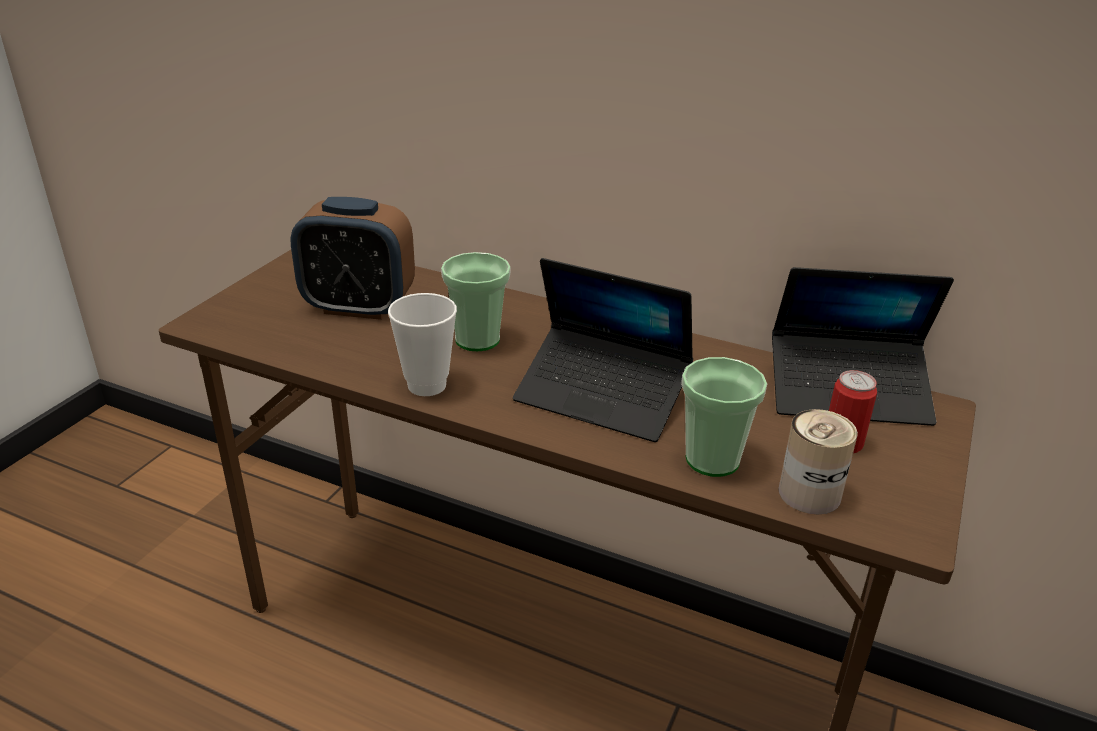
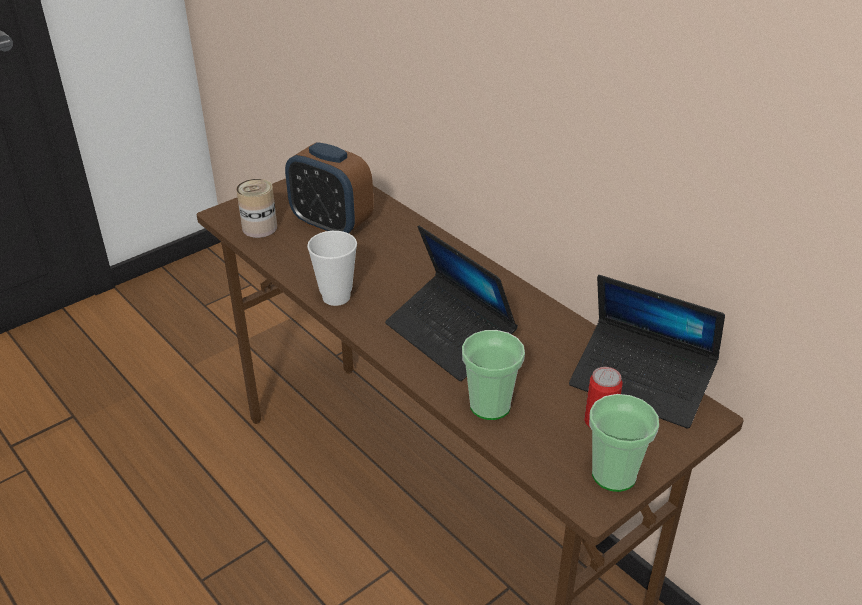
camera: 25 degrees right, 5 degrees up
cup [441,252,511,351] -> cup moved to [589,394,659,492]
can [778,409,858,514] -> can moved to [236,179,277,238]

